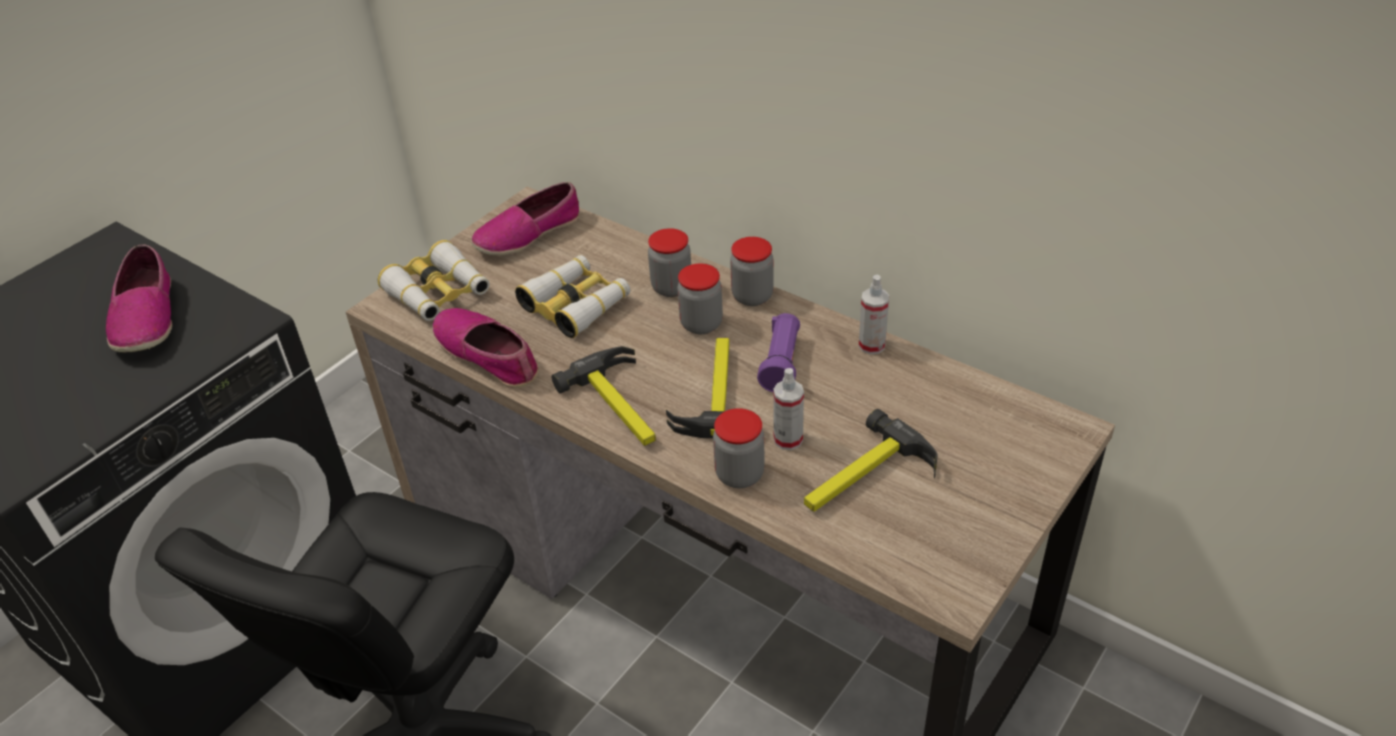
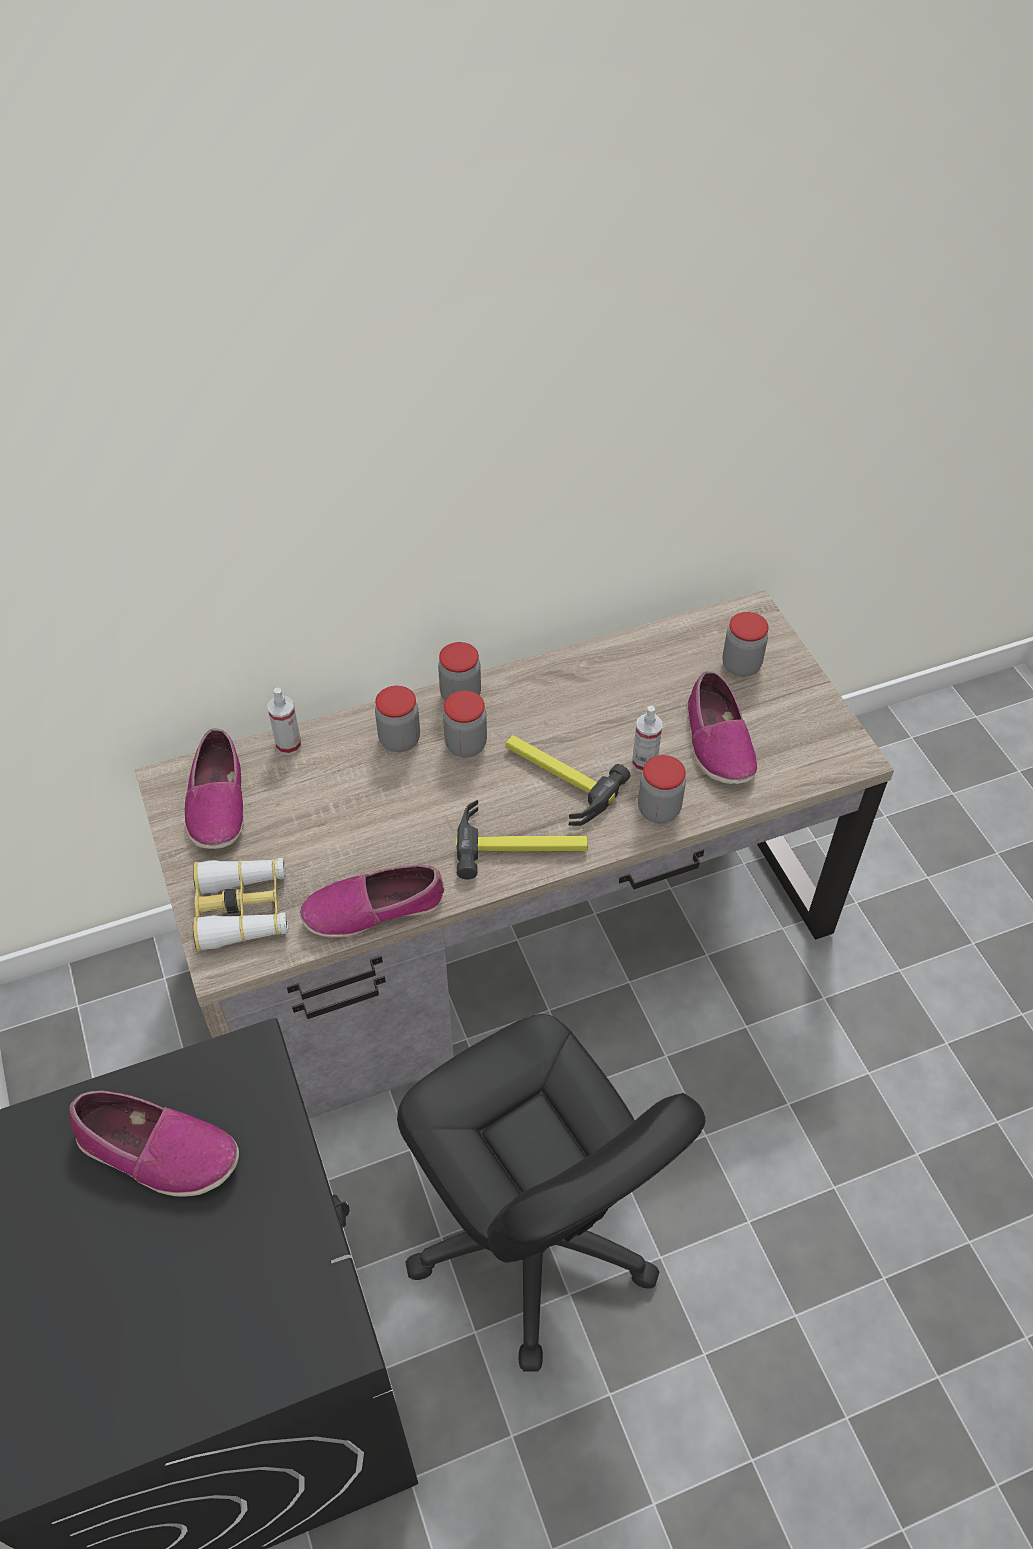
camera: 60 degrees left, 10 degrees up
binoculars [515,255,631,338] -> none
purple flashlight [757,313,800,392] -> none
hammer [804,409,938,512] -> shoe [686,671,757,784]
spray bottle [859,275,889,354] -> spray bottle moved to [268,688,301,755]
none -> jar [722,612,769,677]

